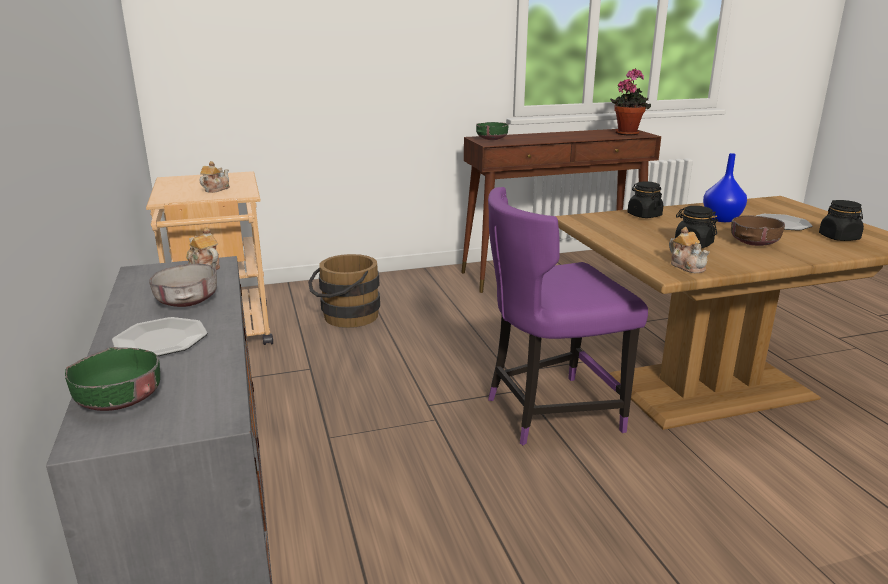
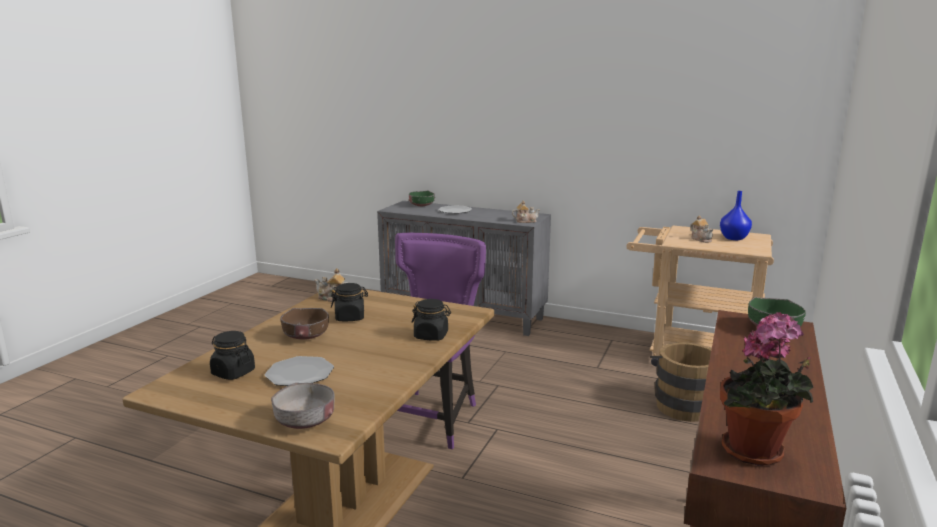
camera: 130 degrees right, 5 degrees down
grey bowl [149,264,217,307] -> grey bowl moved to [271,383,335,429]
blue vase [703,153,747,222] -> blue vase moved to [720,191,752,240]

